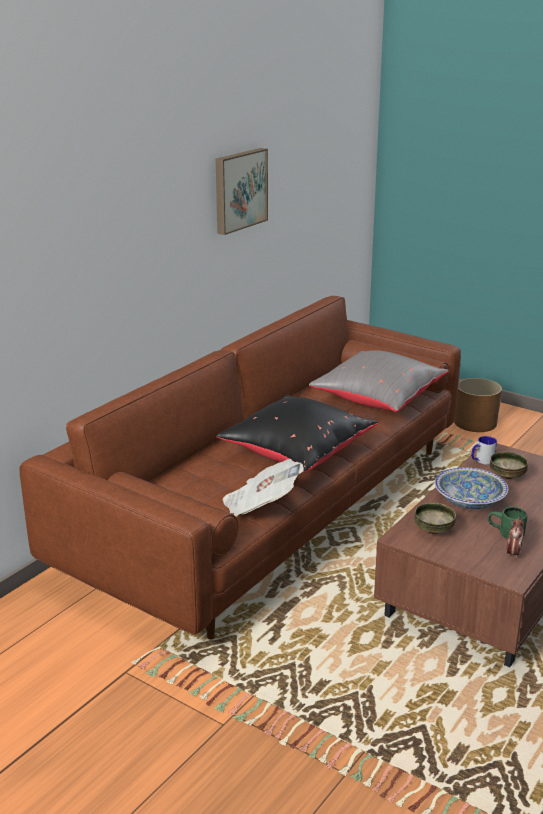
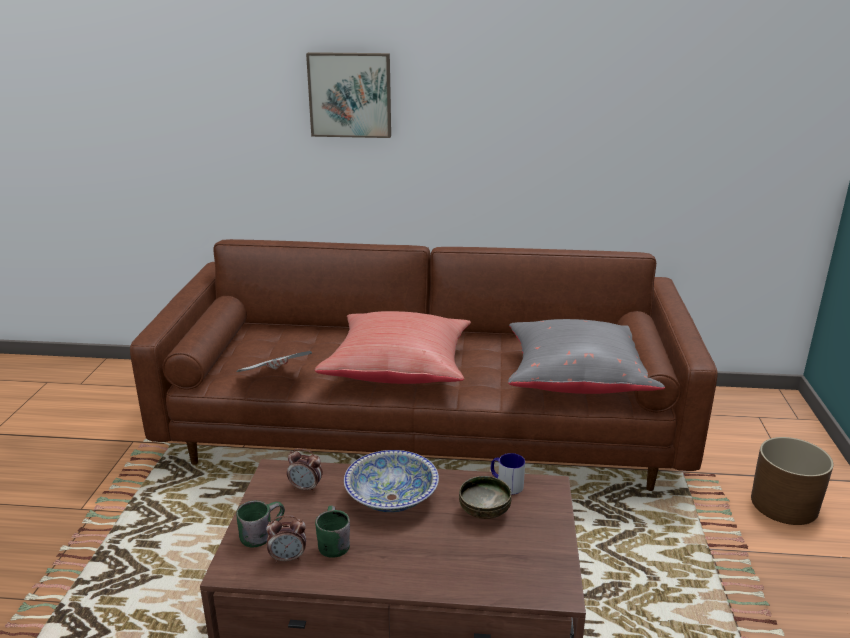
camera: 60 degrees right, 0 degrees up
picture [216,148,268,235] -> picture moved to [306,52,391,138]
black pillow [216,395,378,473] -> red pillow [315,311,471,384]
bowl [414,503,456,534] -> alarm clock [287,448,323,493]
none -> green mug [236,500,285,548]

